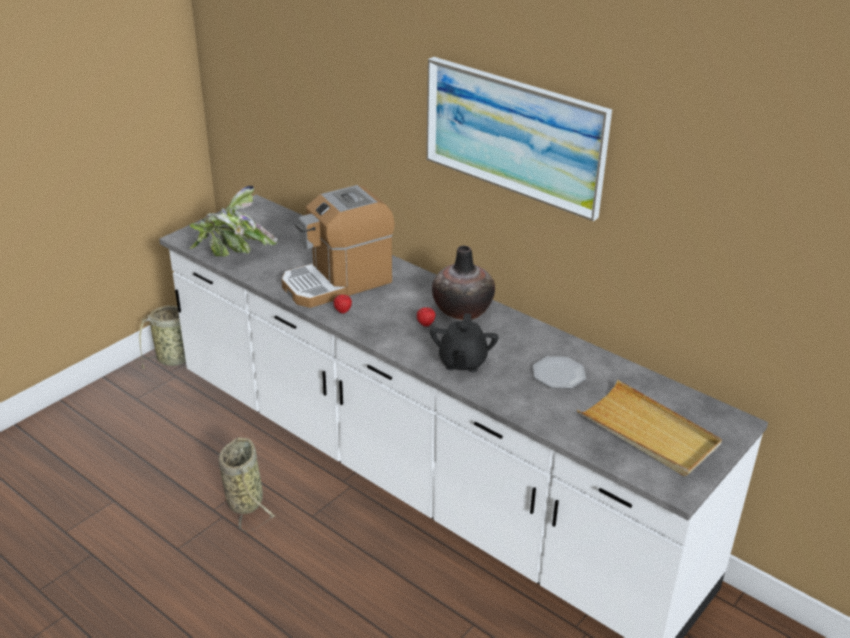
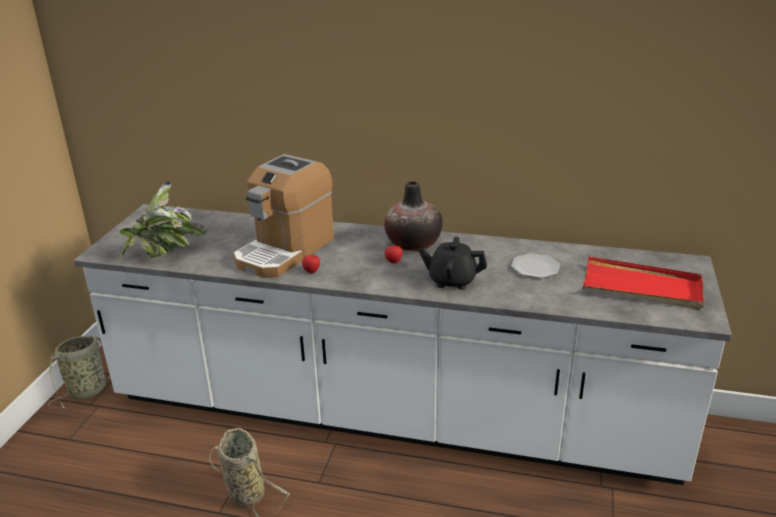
camera: 25 degrees left, 5 degrees down
picture [426,57,612,221] -> none
black teapot [430,313,499,373] -> black teapot turned 120 degrees clockwise [418,237,487,290]
beige tray [577,380,722,476] -> red tray [583,256,704,310]

